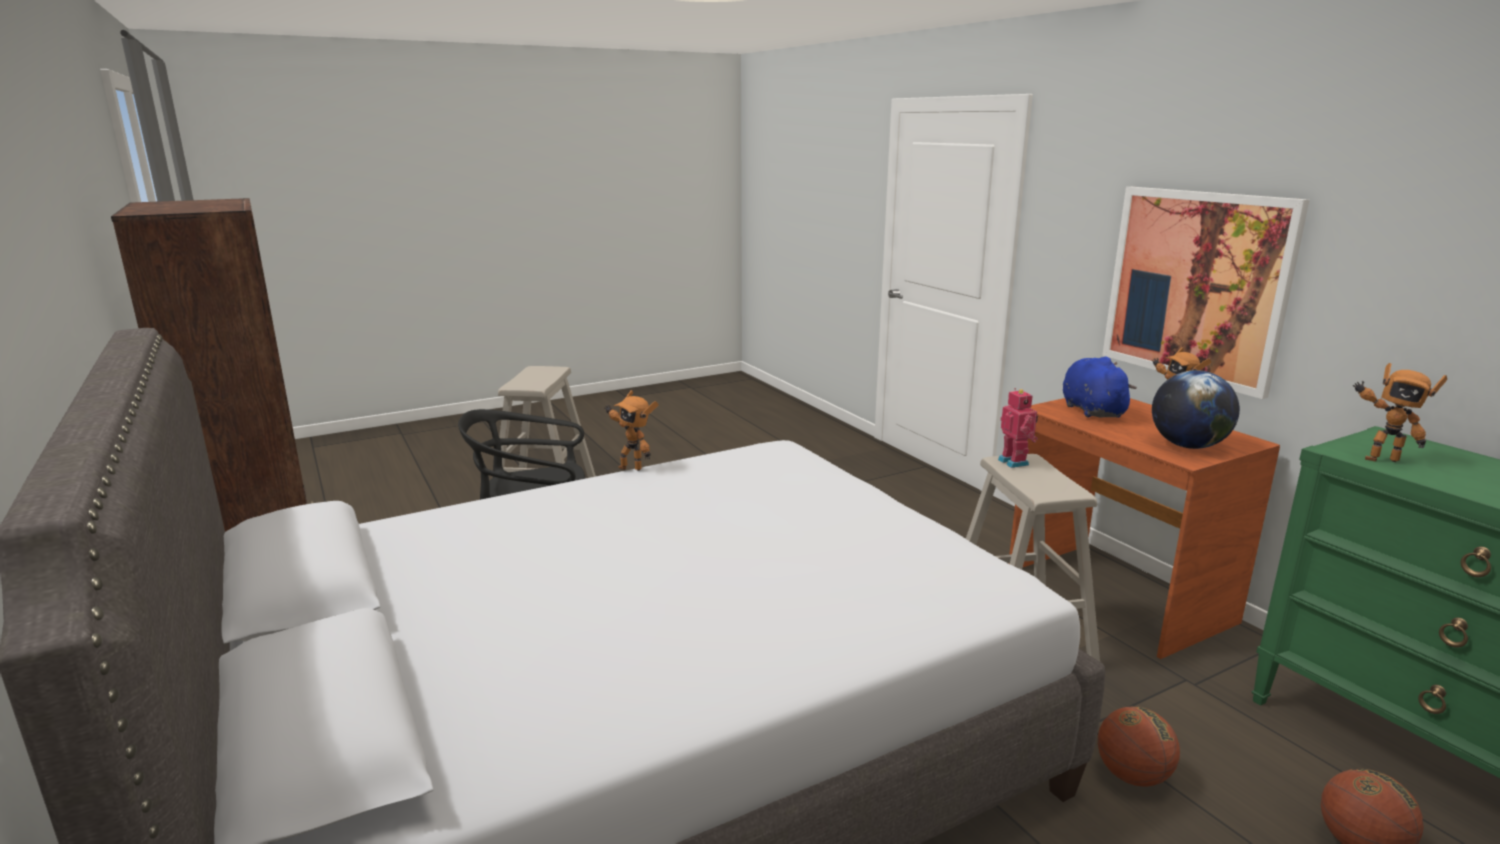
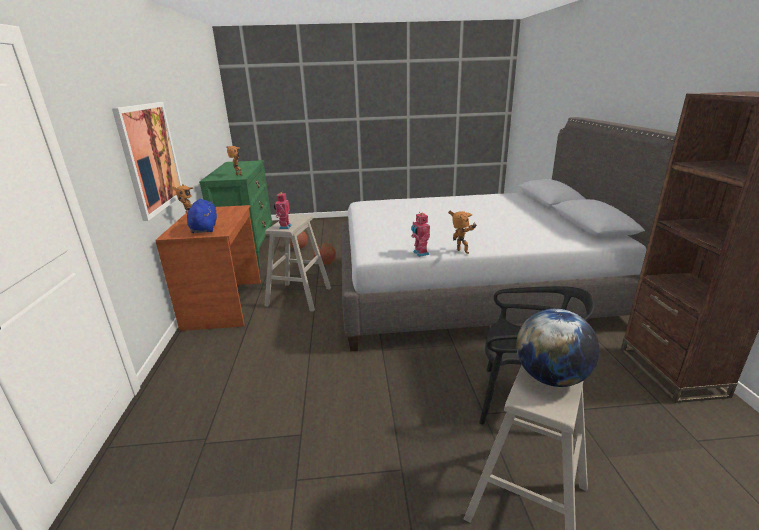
camera: 155 degrees left, 5 degrees up
blue plush toy [1063,357,1137,418] -> blue plush toy turned 150 degrees clockwise [187,199,217,233]
globe [1152,370,1240,449] -> globe moved to [516,309,600,387]
none -> toy robot [411,212,430,257]

